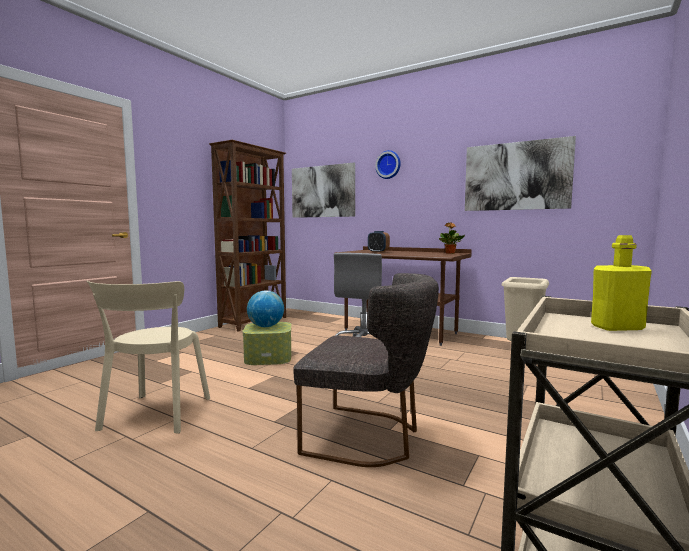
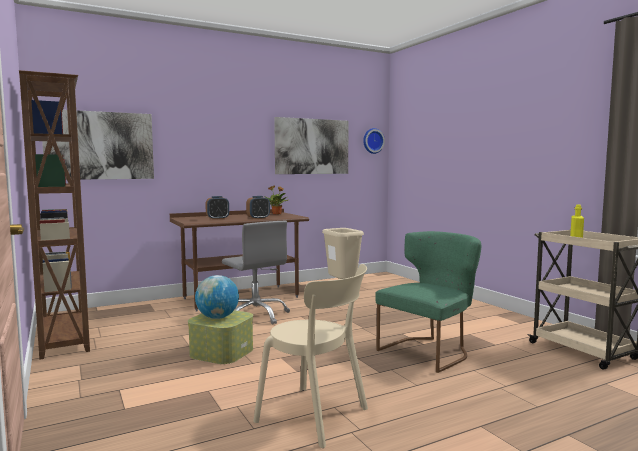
camera: 60 degrees left, 0 degrees up
grey chair [293,273,439,467] -> green chair [375,231,481,373]
wall clock [375,150,401,179] -> wall clock moved to [363,128,385,154]
none -> alarm clock [246,196,270,219]

